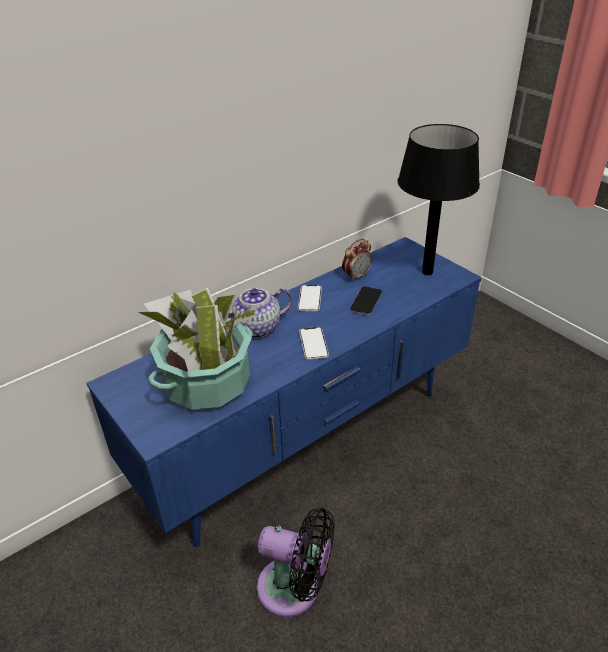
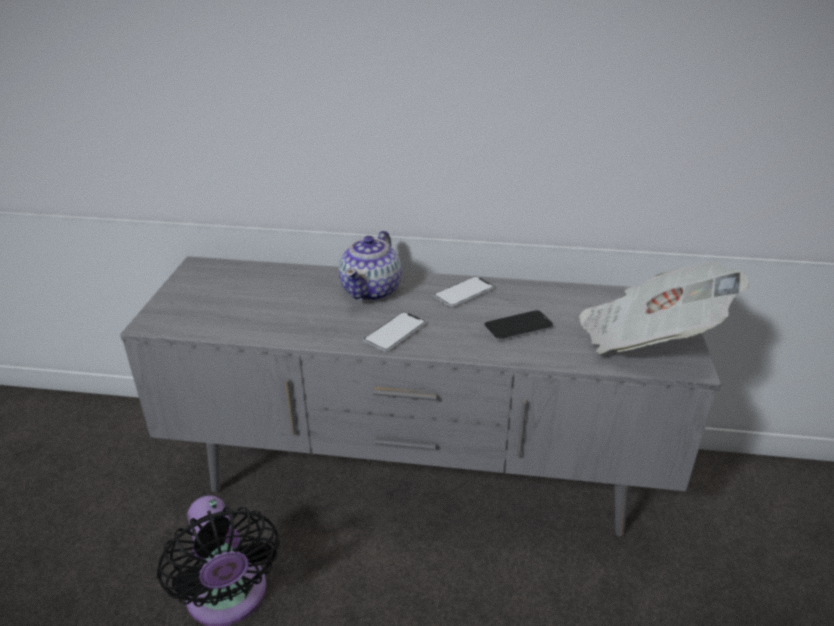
camera: 45 degrees right, 5 degrees down
blue tv stand [86,237,482,548] -> grey tv stand [120,256,721,537]
potted plant [139,288,257,410] -> none
teapot [227,288,292,338] -> teapot turned 90 degrees counterclockwise [339,231,402,301]
alarm clock [342,239,372,282] -> none
black table lamp [398,124,480,275] -> newspaper [579,262,749,354]

